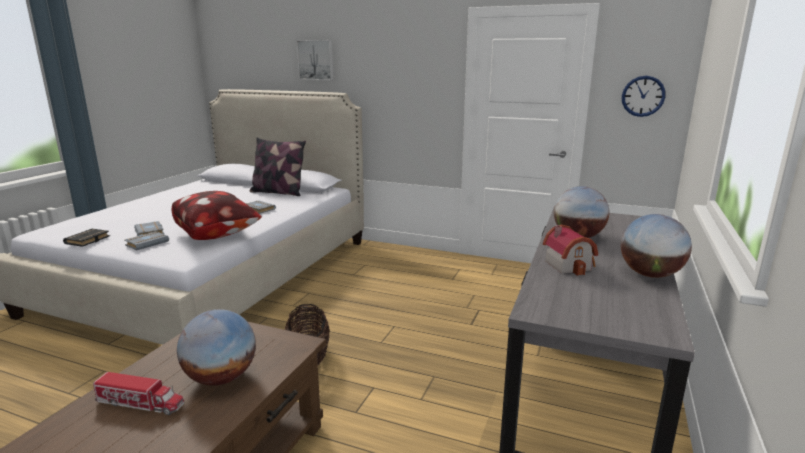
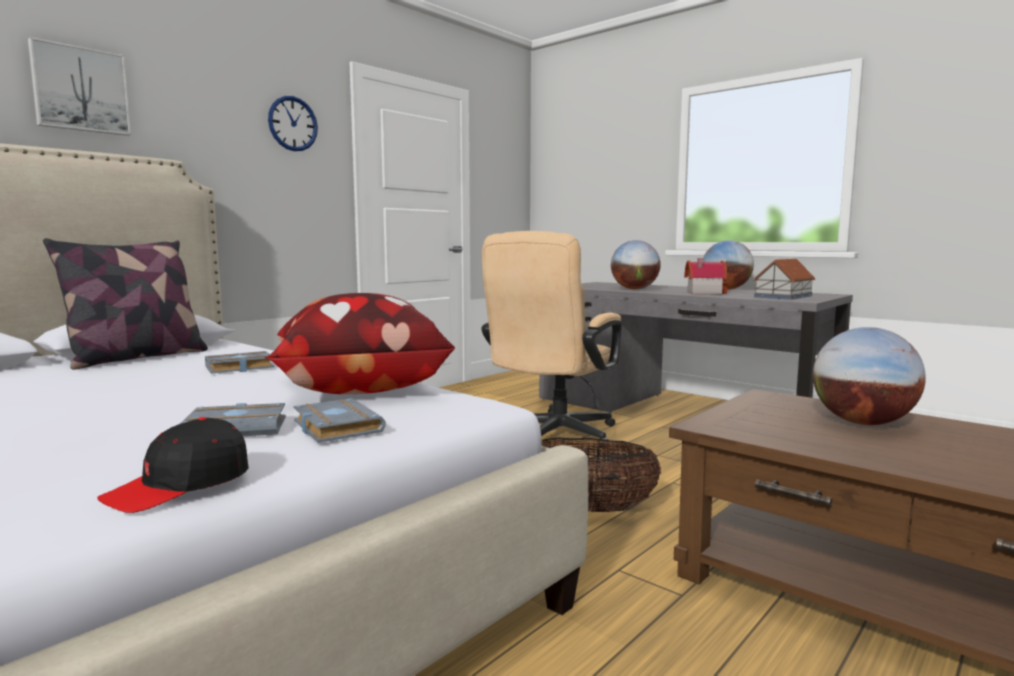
camera: 70 degrees left, 10 degrees down
black book [63,229,110,247] -> black cap [97,417,249,513]
toy truck [93,372,184,415] -> none
wall clock [622,76,666,117] -> wall clock moved to [268,96,318,151]
none -> beige office chair [482,231,622,447]
none -> toy house [753,259,815,300]

